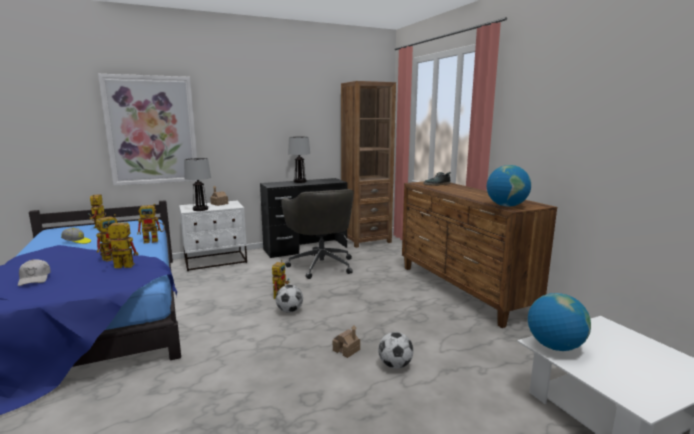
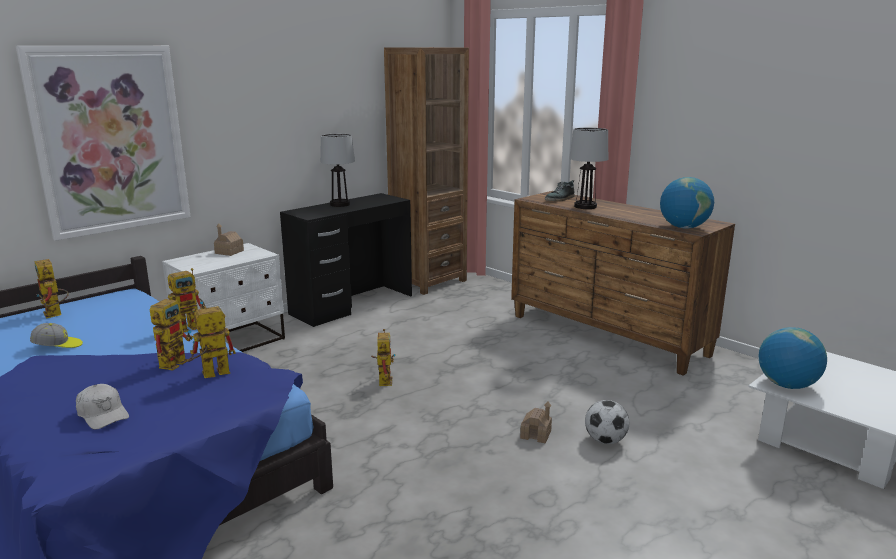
camera: 20 degrees left, 5 degrees up
table lamp [184,158,211,211] -> table lamp moved to [569,128,608,209]
football [276,285,303,313] -> none
grey office chair [281,189,354,279] -> none

